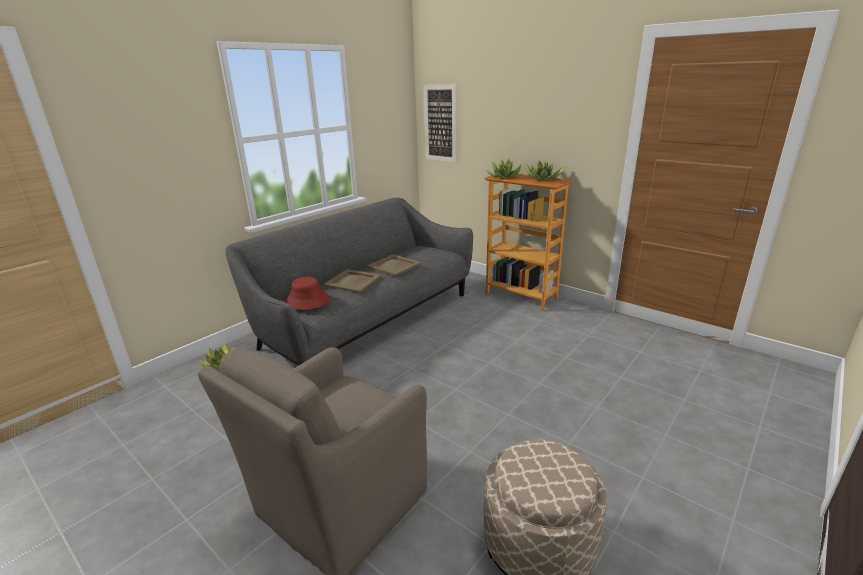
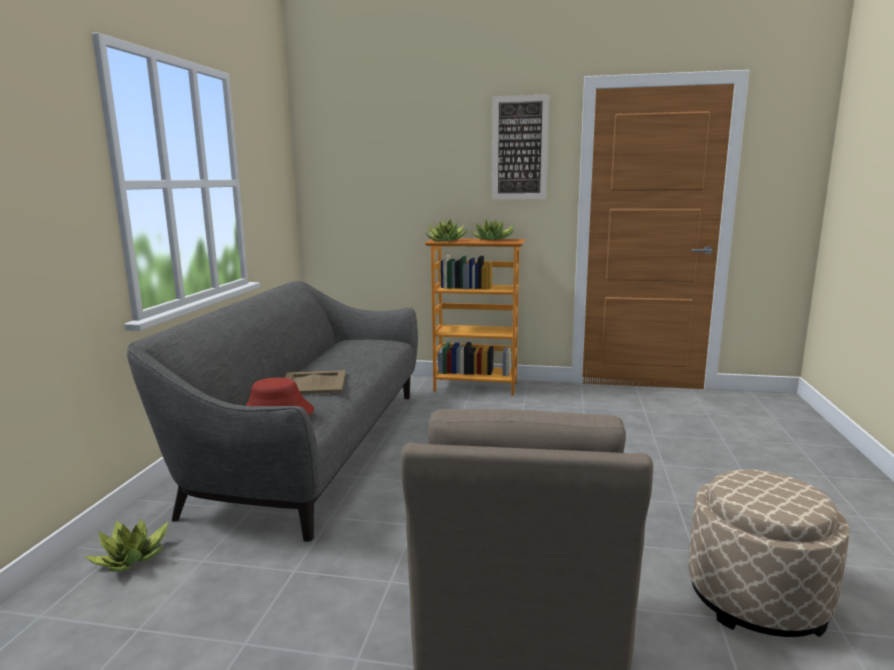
camera: 30 degrees left, 10 degrees down
beige tray [366,254,422,276] -> none
picture [423,85,457,162] -> picture moved to [492,94,549,199]

